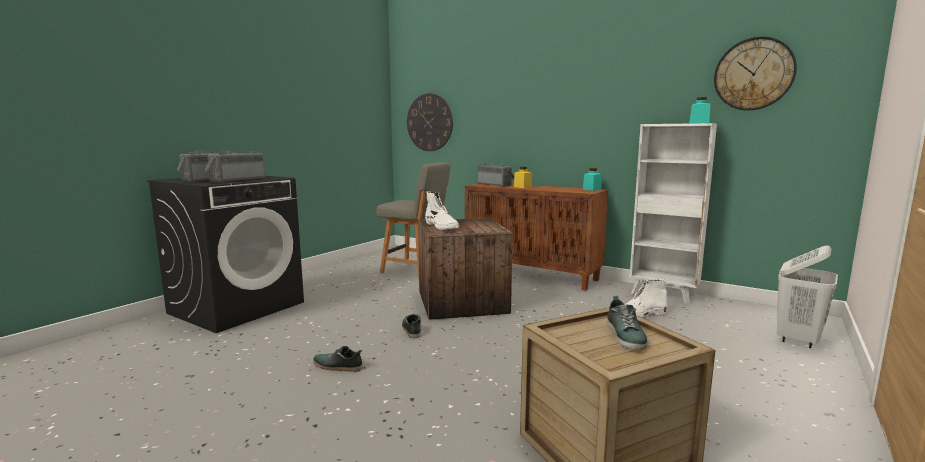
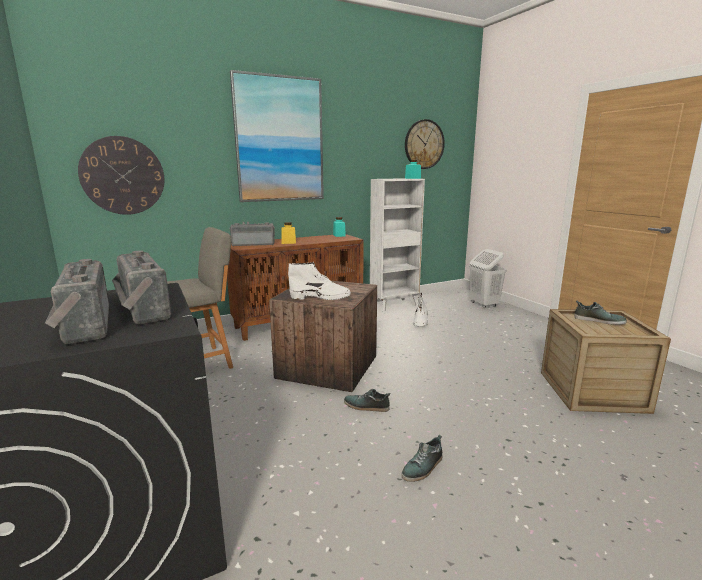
camera: 60 degrees left, 5 degrees up
none -> picture [230,70,324,202]

